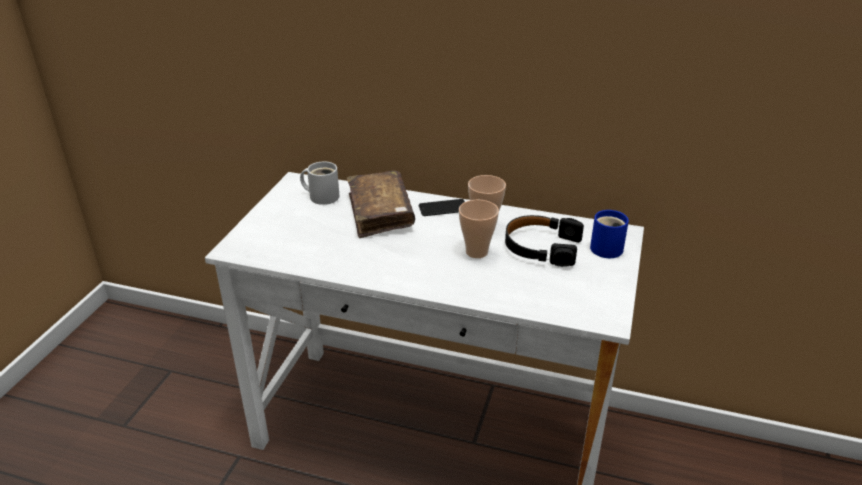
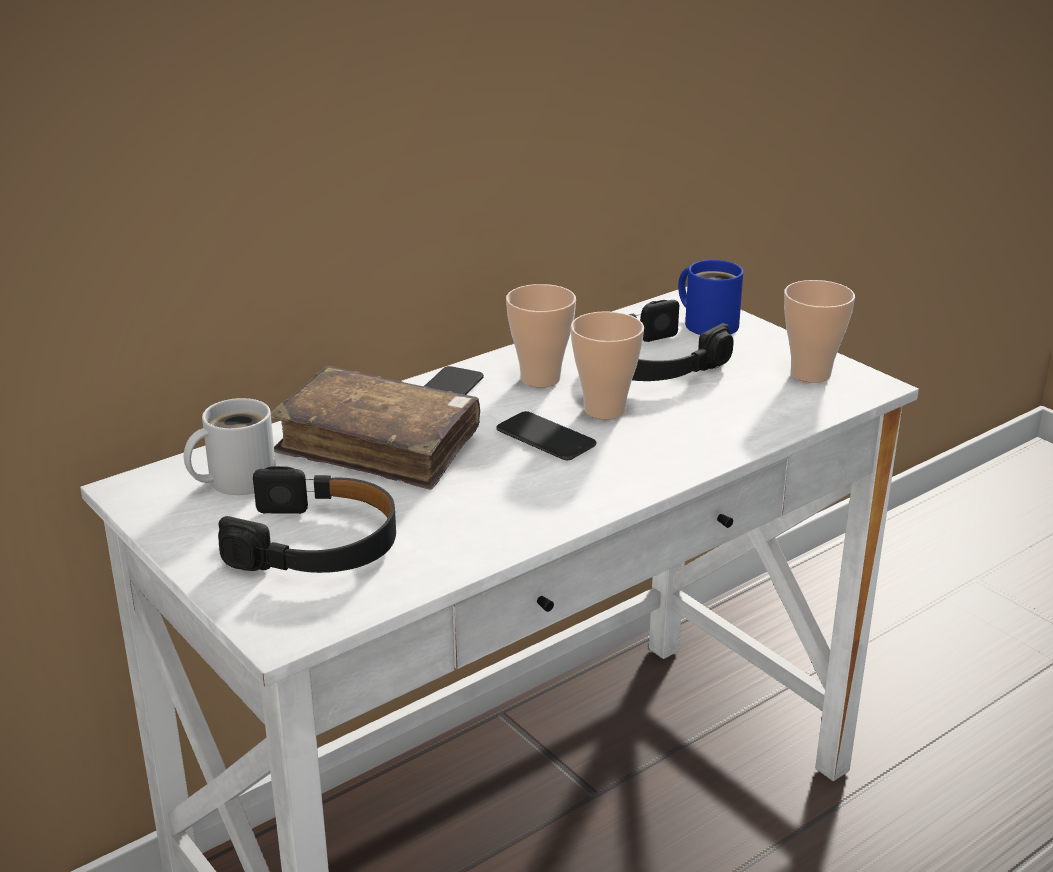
camera: 55 degrees left, 5 degrees down
none -> black headphones [218,466,396,573]
none -> phone [496,411,596,460]
none -> cup [784,280,855,383]

